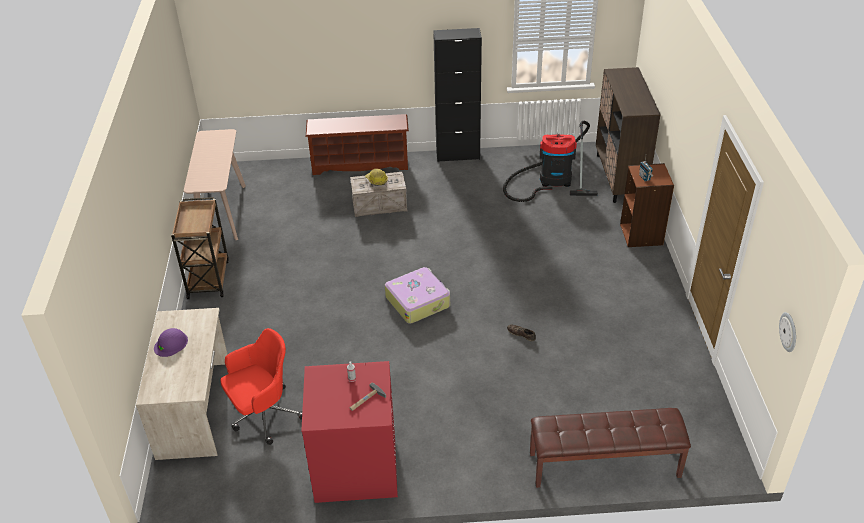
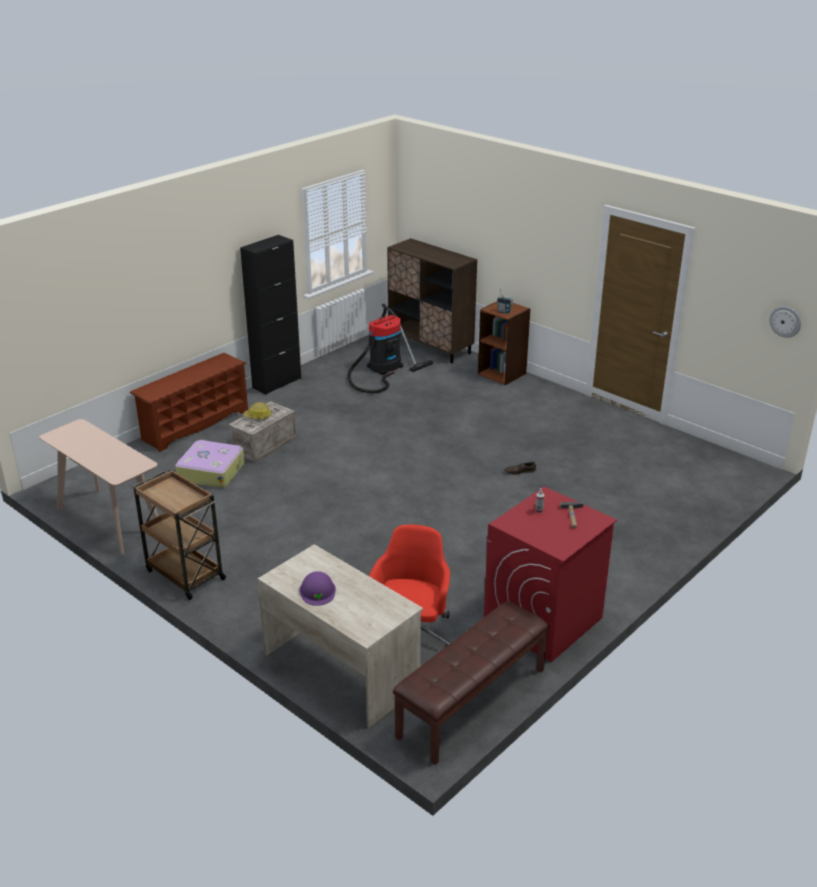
camera: 45 degrees left, 10 degrees down
suitcase [385,267,450,324] -> suitcase moved to [175,440,245,488]
brown bench [530,408,691,488] -> brown bench moved to [393,601,550,765]

